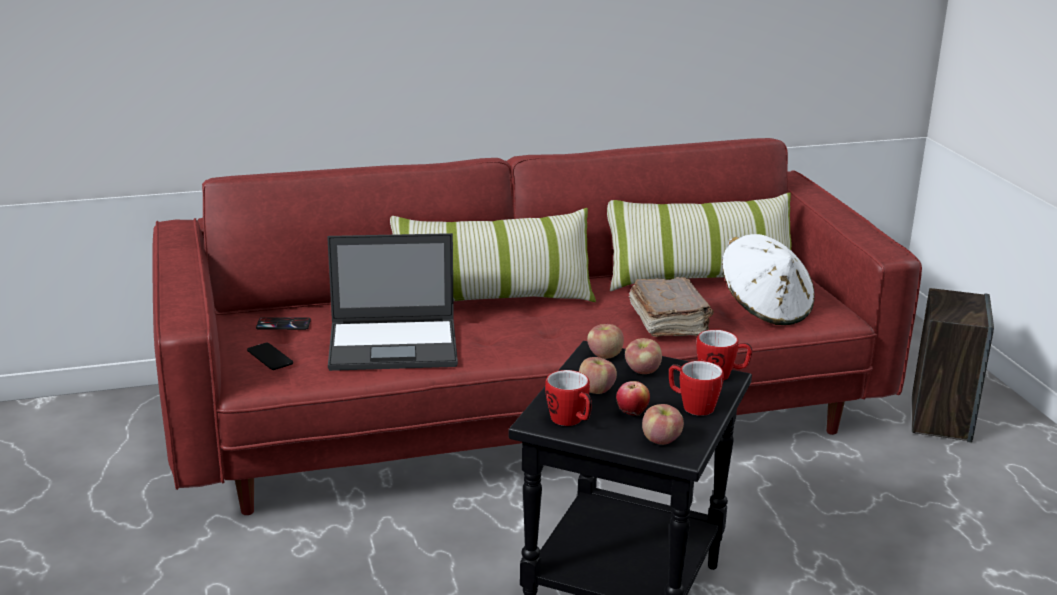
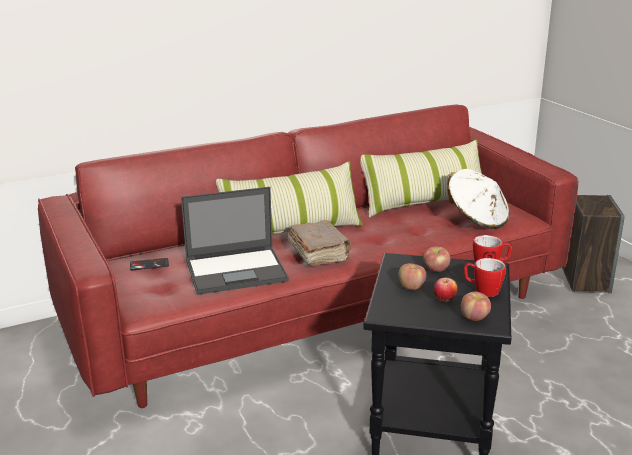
camera: 10 degrees left, 0 degrees up
phone [247,343,293,370] -> none
mug [545,370,592,426] -> none
apple [587,324,624,359] -> none
brown book [629,277,714,337] -> brown book moved to [288,220,352,266]

